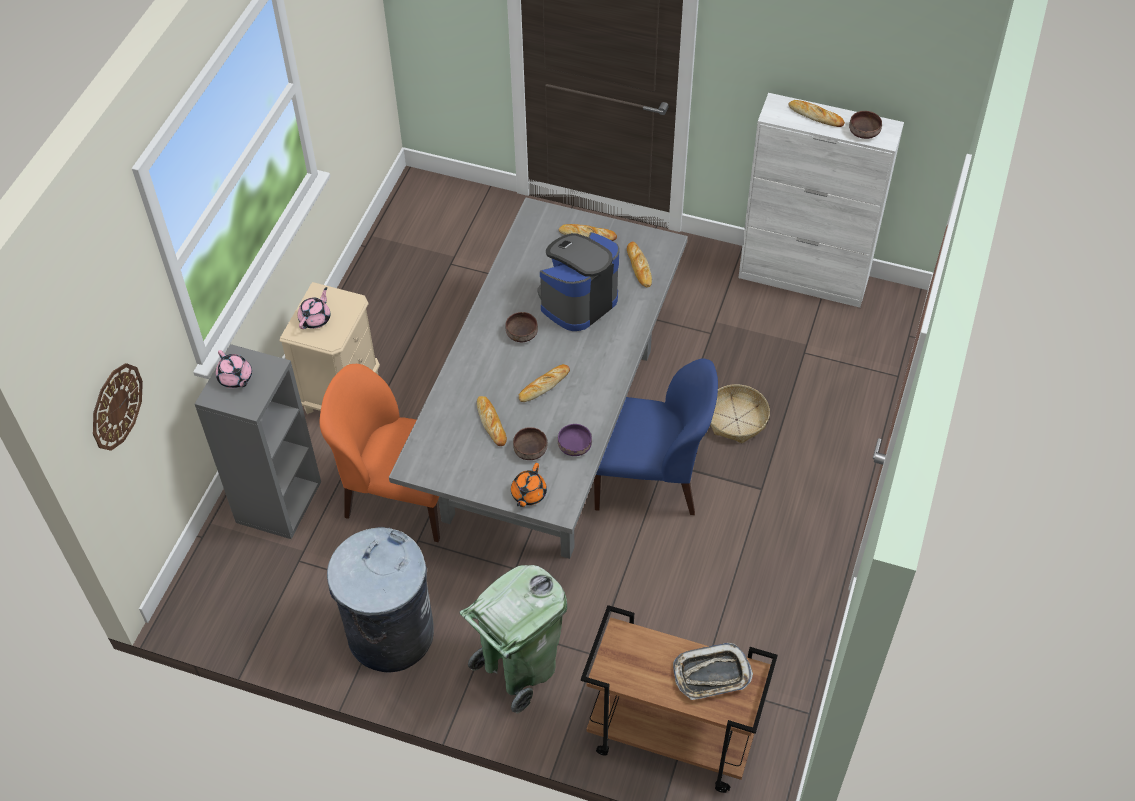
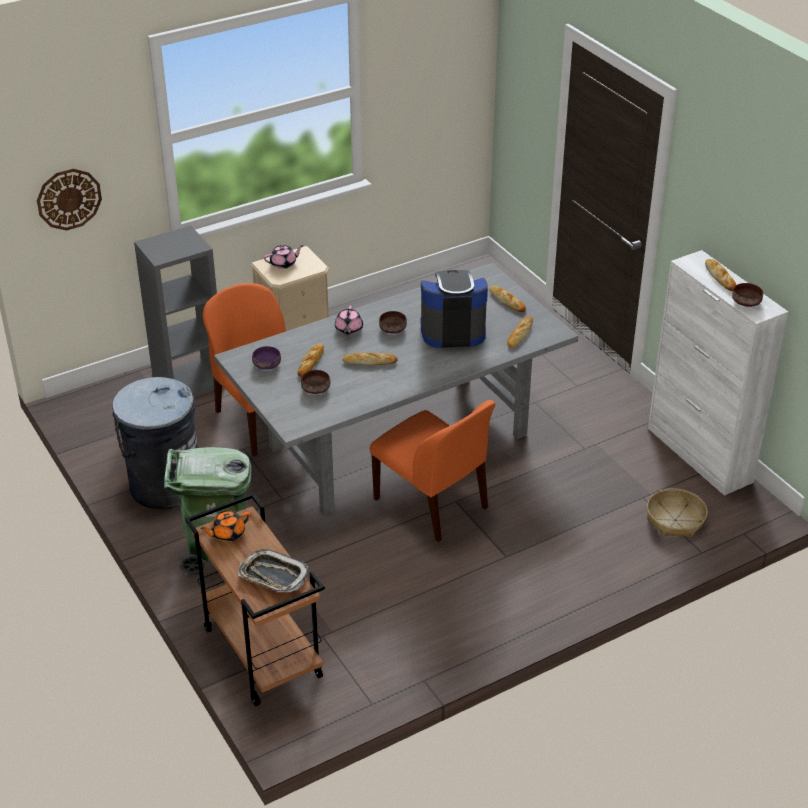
camera: 40 degrees right, 15 degrees down
pink teapot [216,350,252,388] -> pink teapot moved to [335,306,363,335]
orange teapot [511,463,547,507] -> orange teapot moved to [200,510,251,542]
purple bowl [558,424,592,456] -> purple bowl moved to [252,346,281,370]
blue chair [594,358,718,515] -> orange chair [370,400,495,542]
basket [710,384,770,443] -> basket moved to [647,488,708,537]

